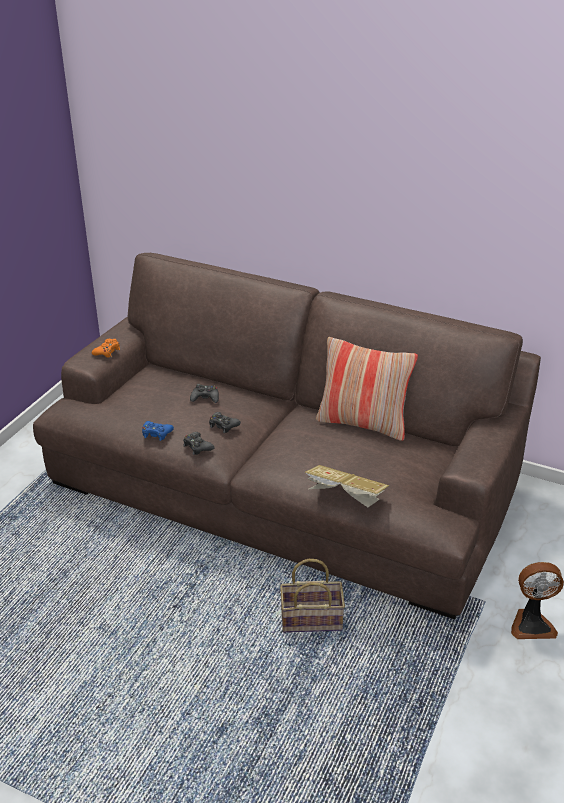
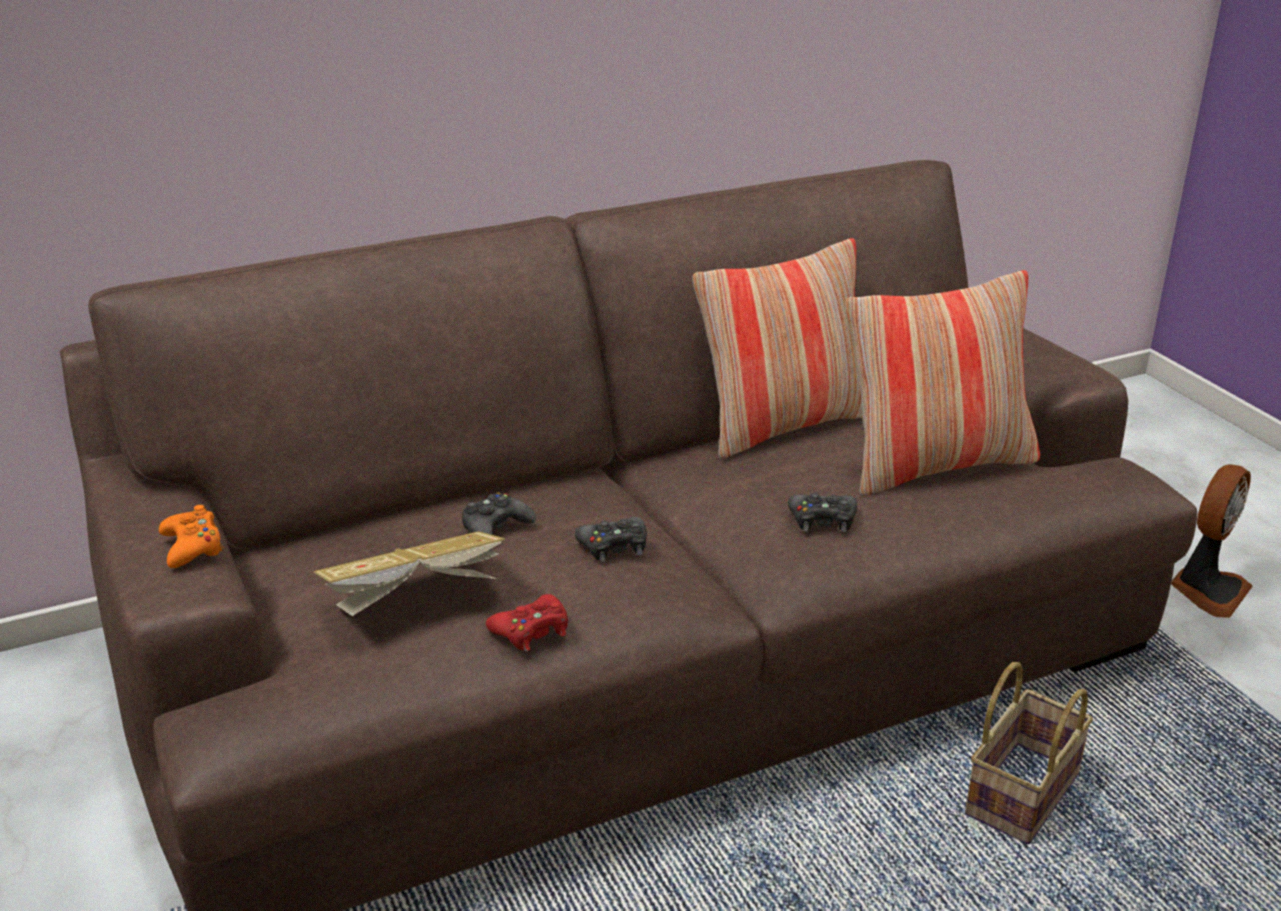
camera: 50 degrees left, 5 degrees down
blue game controller [142,421,174,441] -> red game controller [486,594,568,651]
black game controller [183,432,215,455] -> black game controller moved to [788,493,857,532]
book [305,465,389,507] -> book moved to [313,531,505,616]
none -> pillow [845,270,1040,496]

